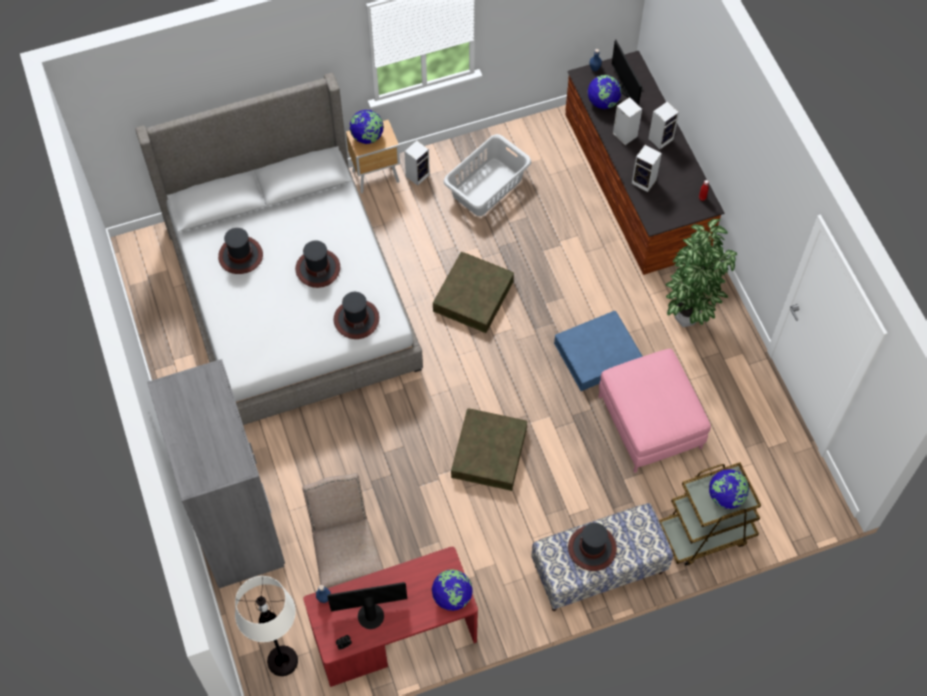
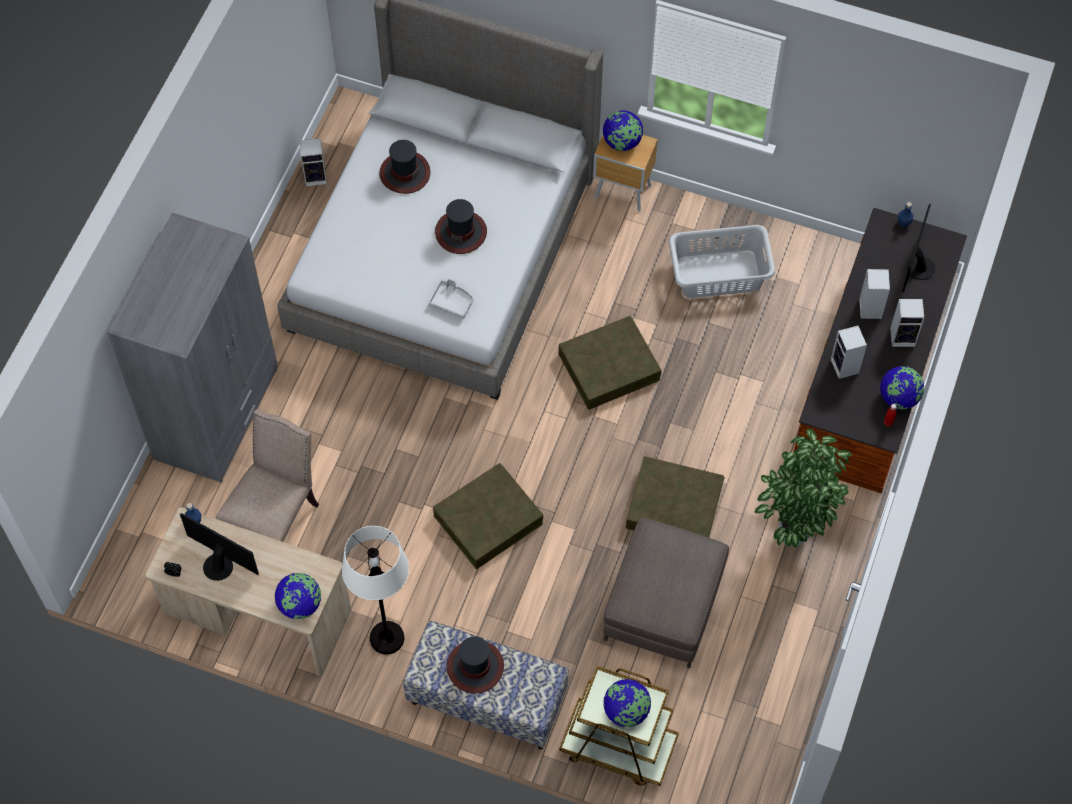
camera: 40 degrees right, 0 degrees up
white floor lamp [235,576,298,676] -> white floor lamp moved to [342,526,409,654]
red desk [303,547,478,687] -> beige desk [145,507,351,676]
hat [333,292,379,339] -> grey tray [428,279,474,319]
speaker [404,141,430,186] -> speaker moved to [299,138,327,186]
blue storage box [554,311,643,391] -> brown storage box [626,456,724,537]
globe [587,75,622,109] -> globe moved to [880,366,924,410]
pink ottoman [598,349,711,473] -> brown ottoman [603,518,729,668]

